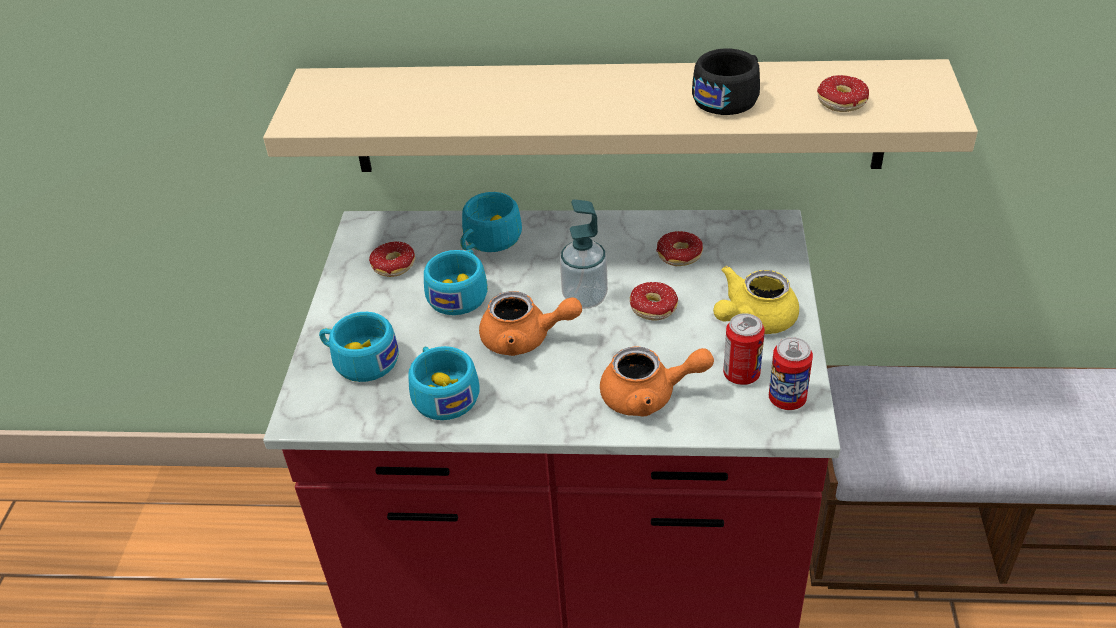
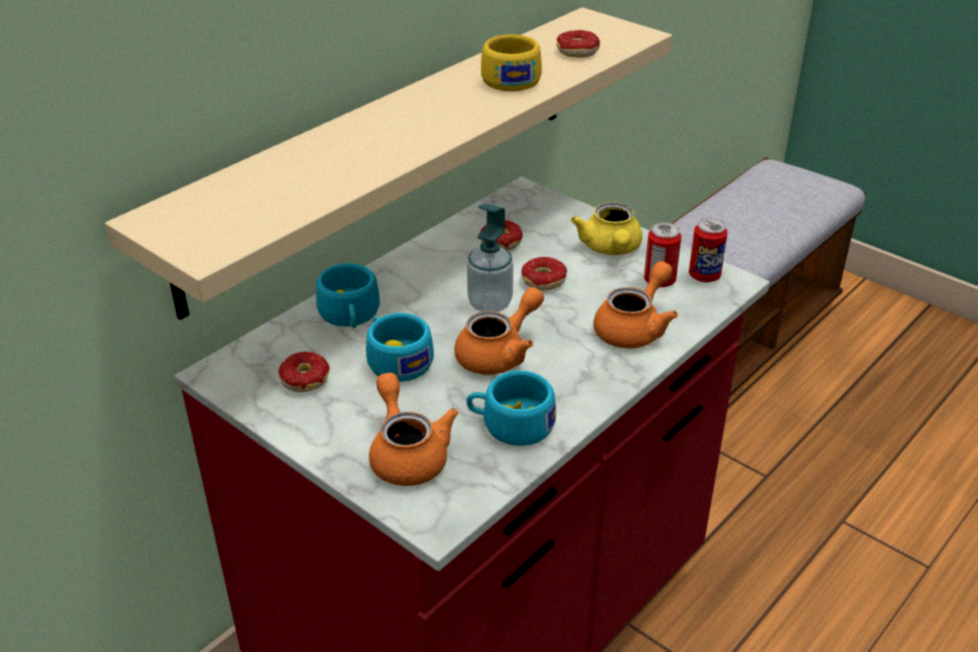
camera: 55 degrees left, 5 degrees down
turquoise cup [319,312,399,382] -> orange teapot [369,372,458,486]
black cup [692,49,760,115] -> yellow cup [481,34,542,92]

